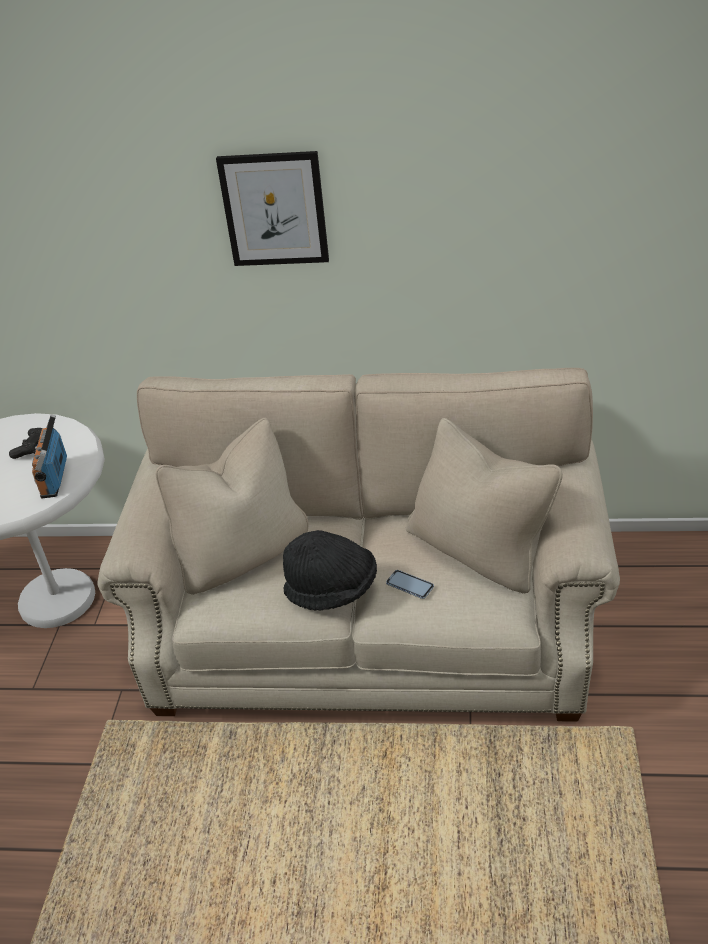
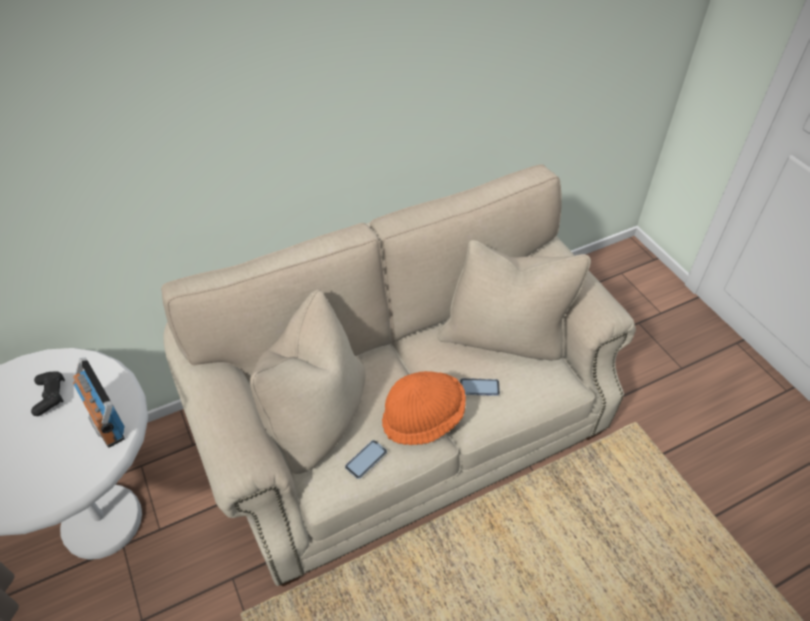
camera: 35 degrees left, 10 degrees up
picture [216,151,329,266] -> none
black hat [283,530,377,611] -> orange hat [382,371,466,445]
none -> phone [345,440,387,479]

